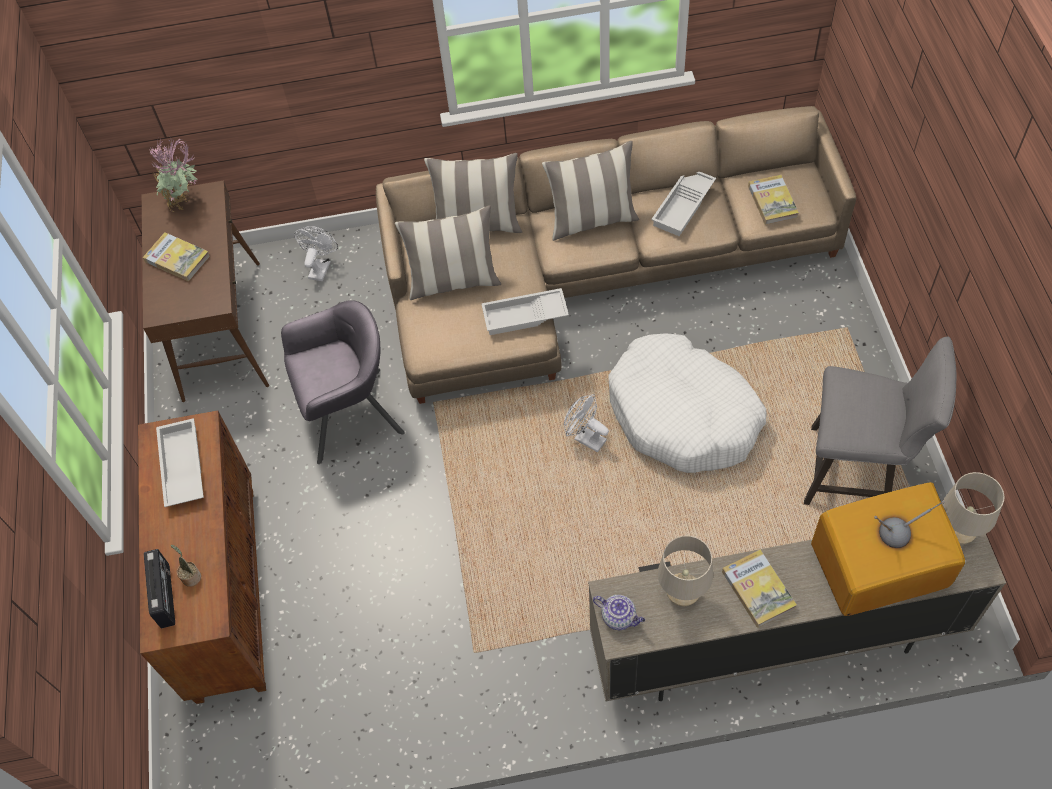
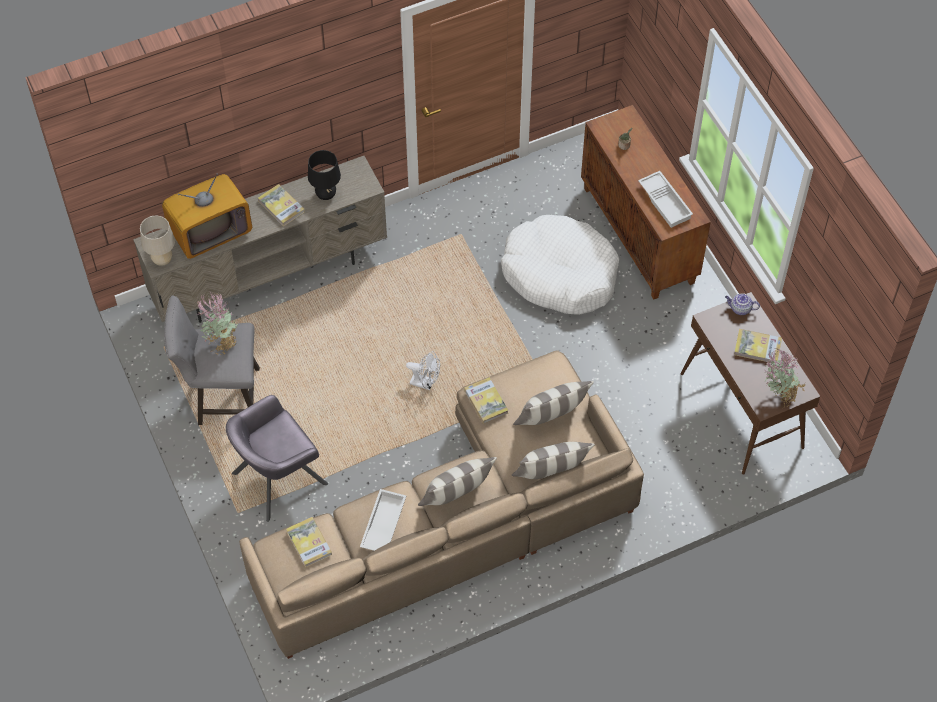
camera: 160 degrees right, 0 degrees up
radio [144,549,175,628] -> none
grey armchair [281,300,405,464] -> grey armchair moved to [226,395,328,522]
white fan [294,226,338,281] -> none
white tray [481,288,569,335] -> book [464,377,508,424]
teapot [593,595,645,630] -> teapot moved to [725,293,760,315]
white dog bed [608,333,767,473] -> white dog bed moved to [501,215,619,315]
beige table lamp [658,536,713,606] -> black table lamp [308,150,341,200]
none -> potted plant [197,291,239,355]

